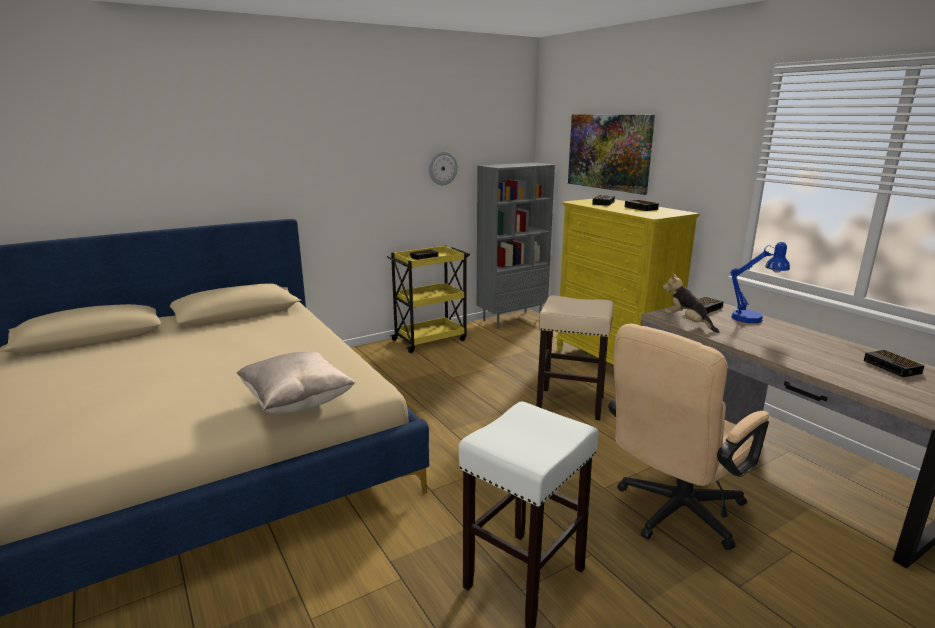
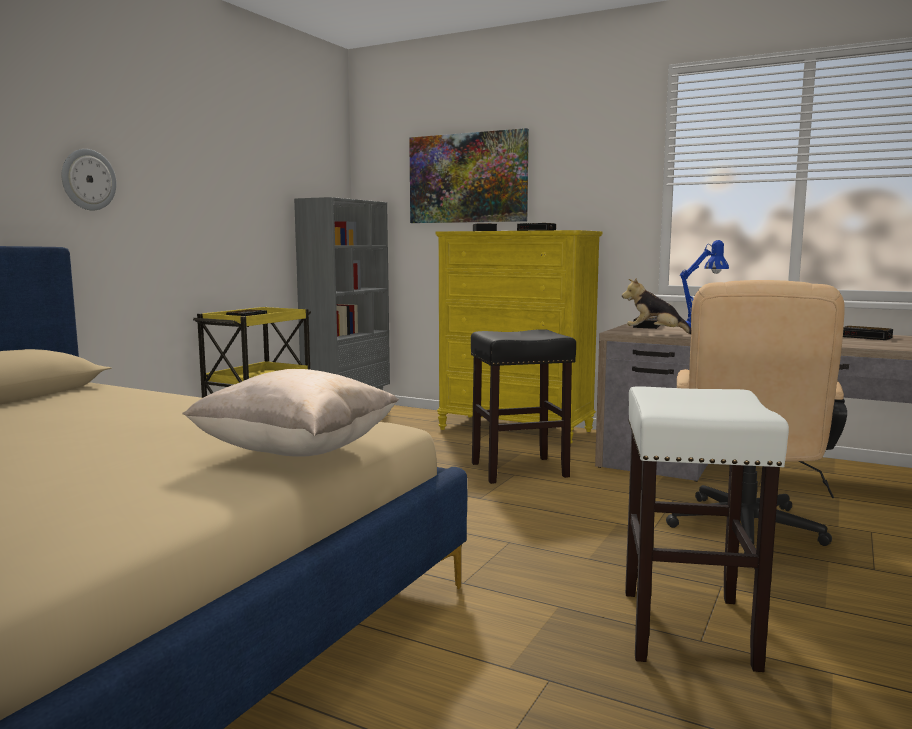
camera: 30 degrees left, 10 degrees down
wall clock [429,151,458,185] -> wall clock moved to [61,149,116,211]
beige stool [536,296,613,420] -> black stool [471,329,576,484]

